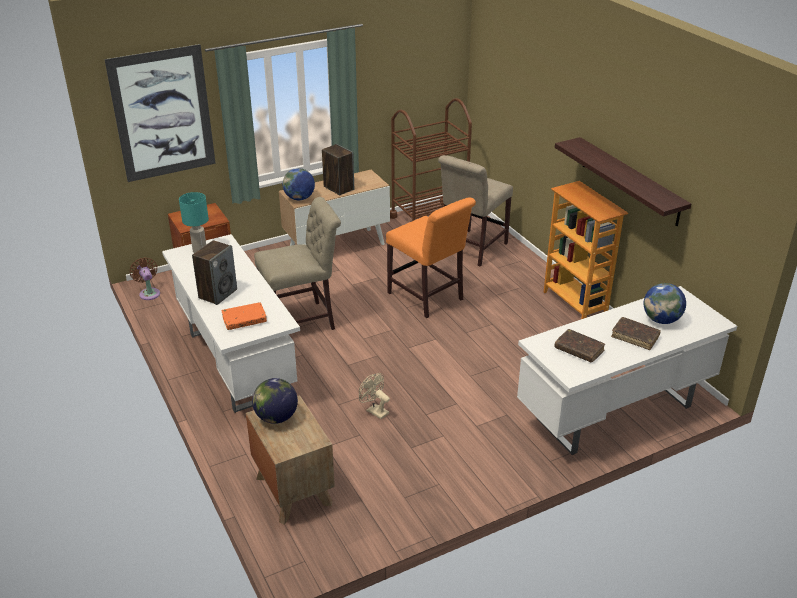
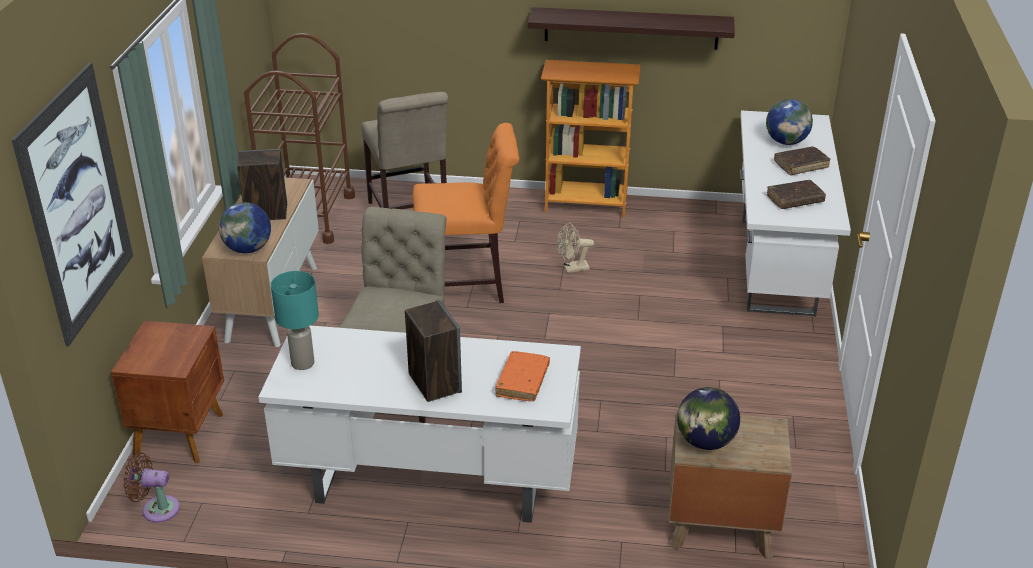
camera: 55 degrees left, 0 degrees up
beige fan [359,373,390,419] -> beige fan moved to [557,222,594,273]

